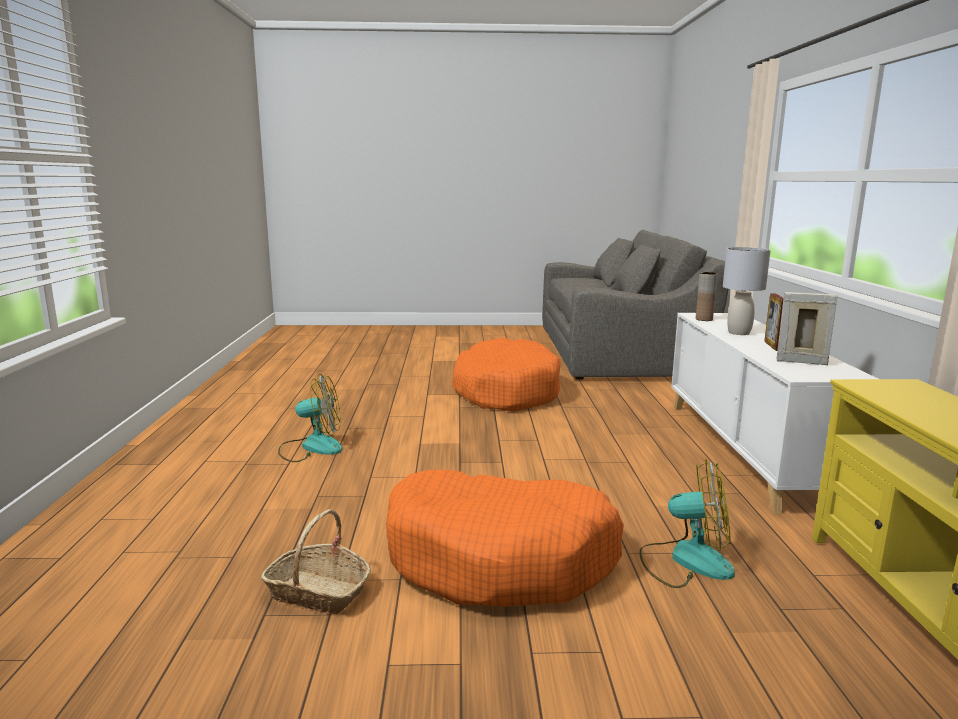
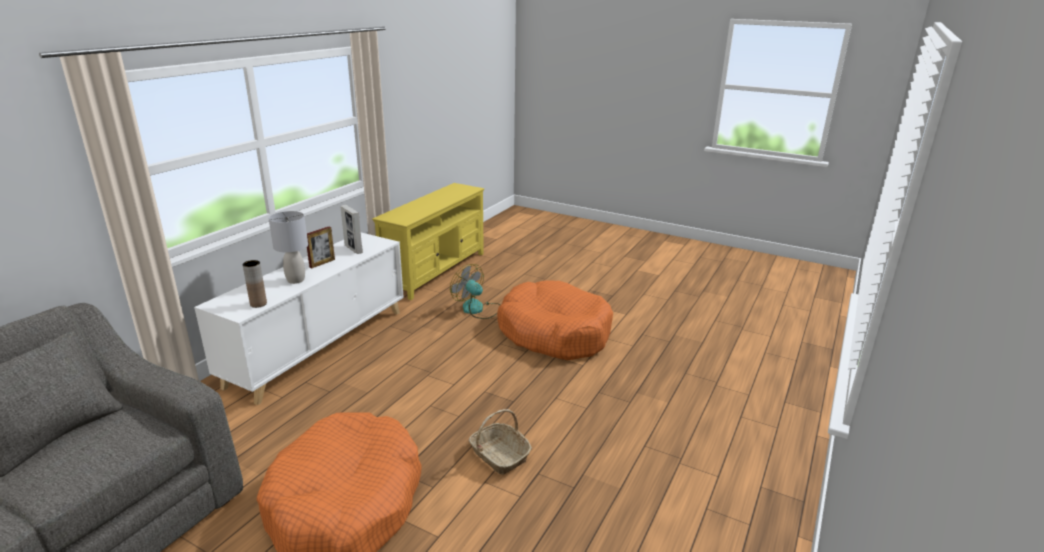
camera: 150 degrees left, 10 degrees up
basket [261,509,371,614] -> basket moved to [469,409,532,475]
fan [278,374,342,462] -> none

